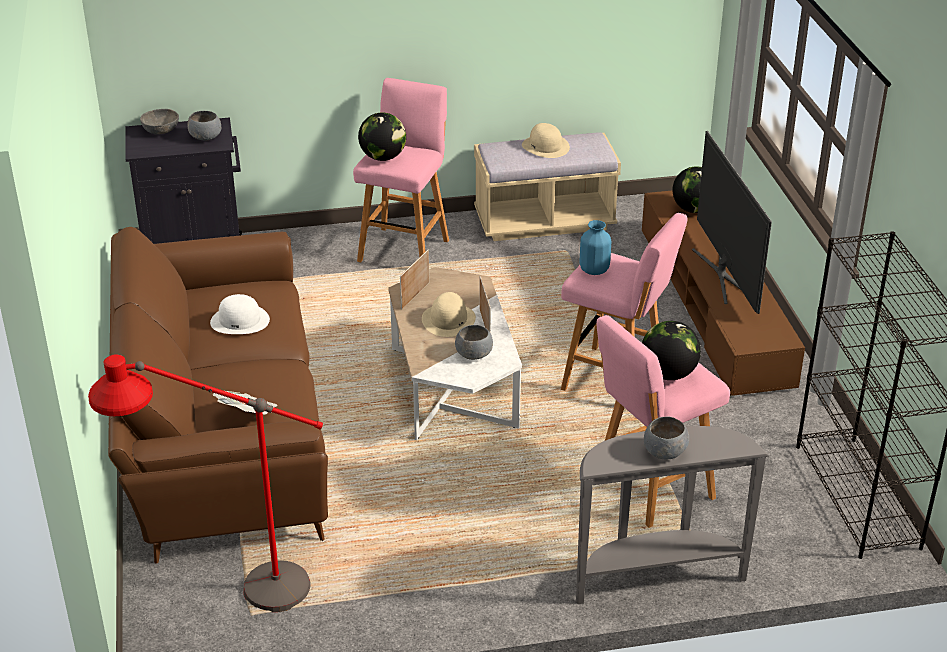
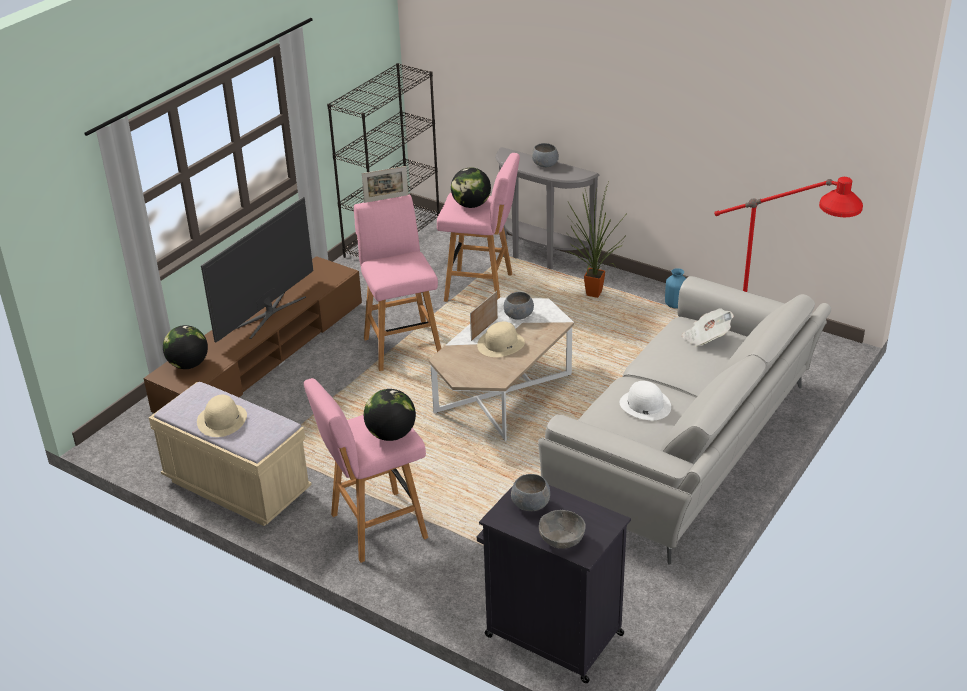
camera: 135 degrees left, 0 degrees up
brown sofa [108,227,328,564] -> grey sofa [538,276,831,565]
picture frame [400,250,429,310] -> picture frame moved to [362,166,408,203]
blue vase [580,220,611,275] -> blue vase moved to [665,268,686,308]
none -> potted plant [567,182,625,298]

